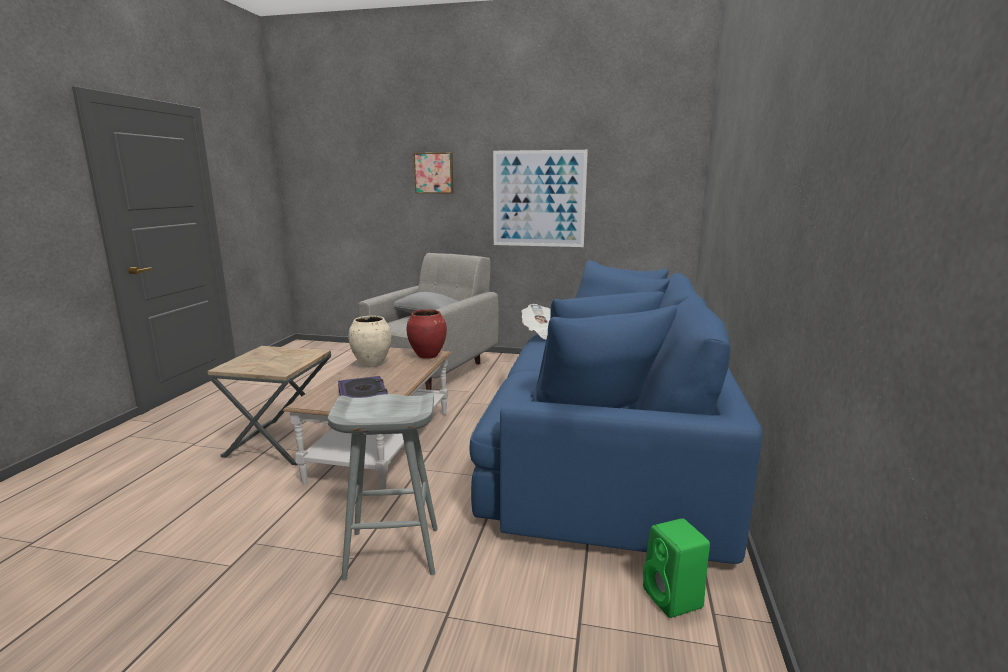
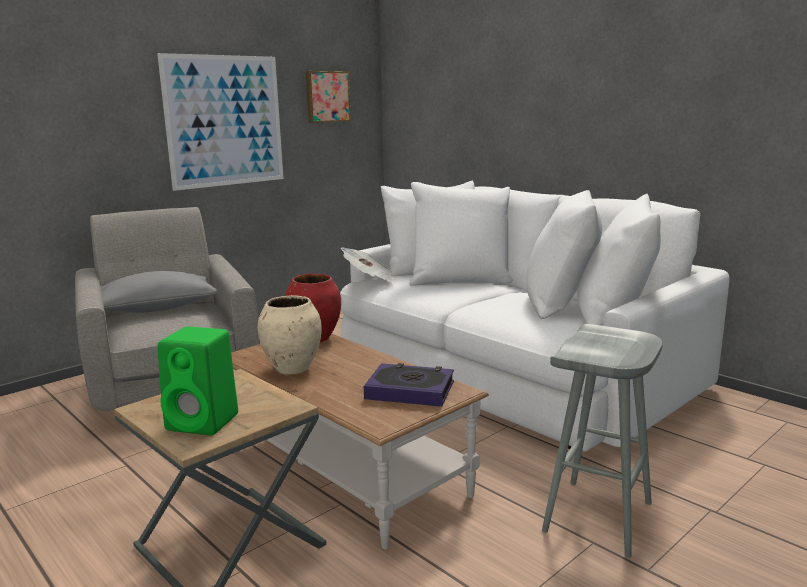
camera: 55 degrees left, 0 degrees up
picture [413,152,454,194] -> picture moved to [306,71,351,123]
blue sofa [470,260,762,564] -> white sofa [340,181,729,452]
green speaker [643,518,710,618] -> green speaker moved to [158,327,238,435]

